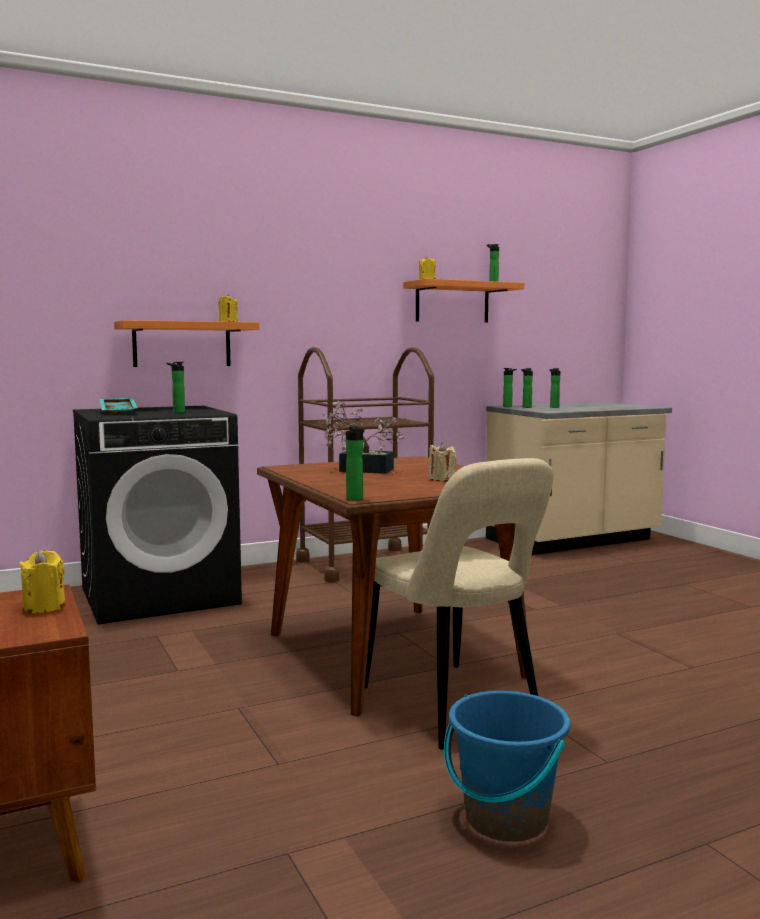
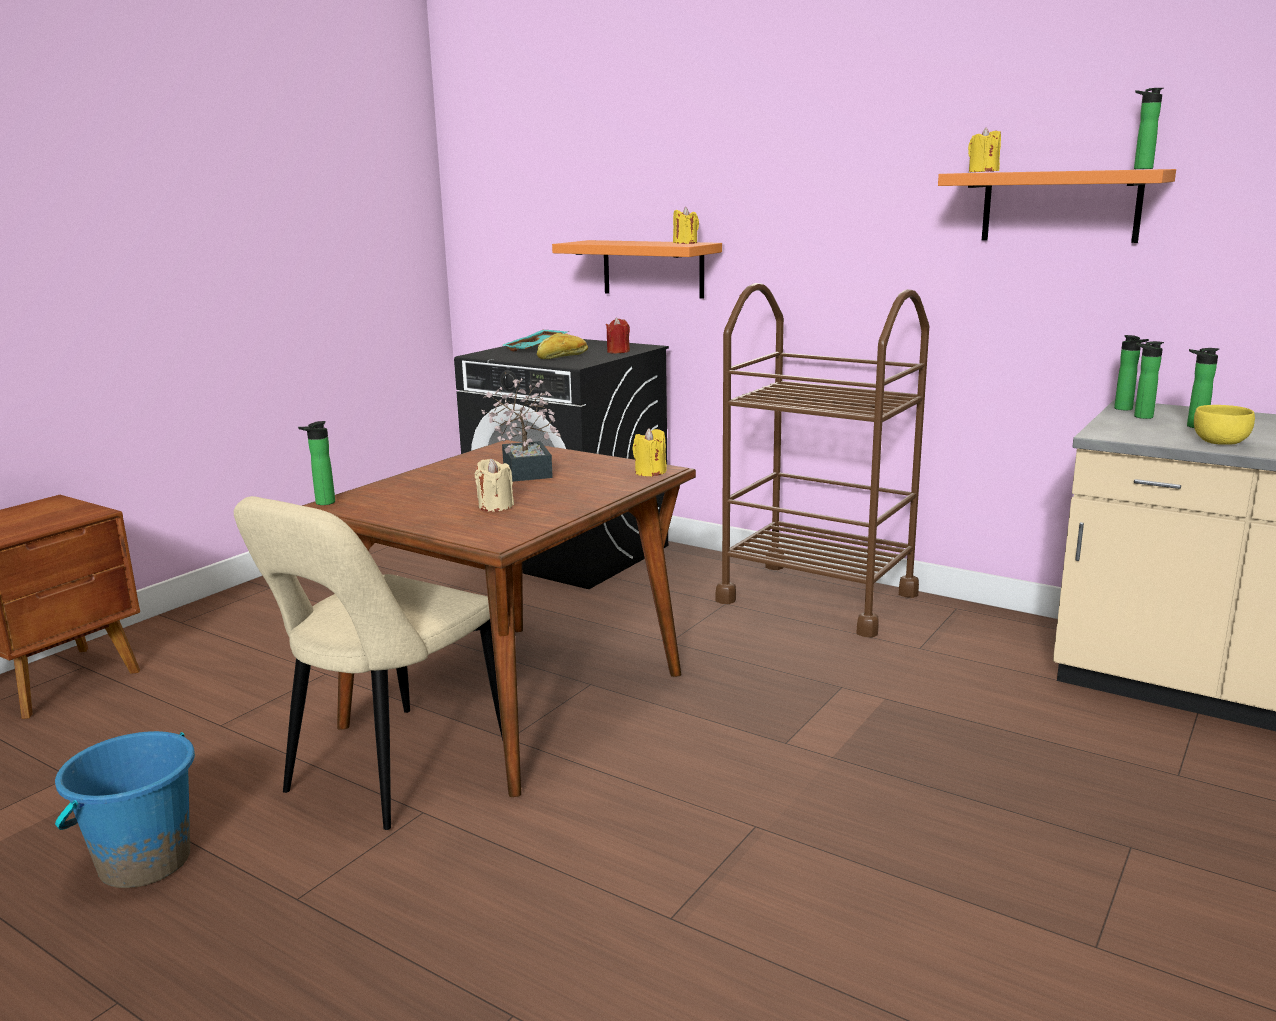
camera: 60 degrees right, 10 degrees up
yellow candle [19,550,66,613] -> yellow candle moved to [632,428,667,477]
bottle [166,362,185,413] -> bread [537,333,588,359]
none -> red candle [606,318,630,353]
none -> yellow bowl [1194,405,1255,445]

